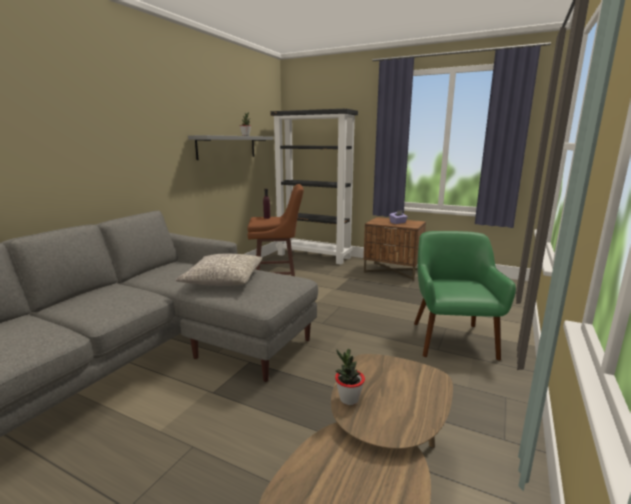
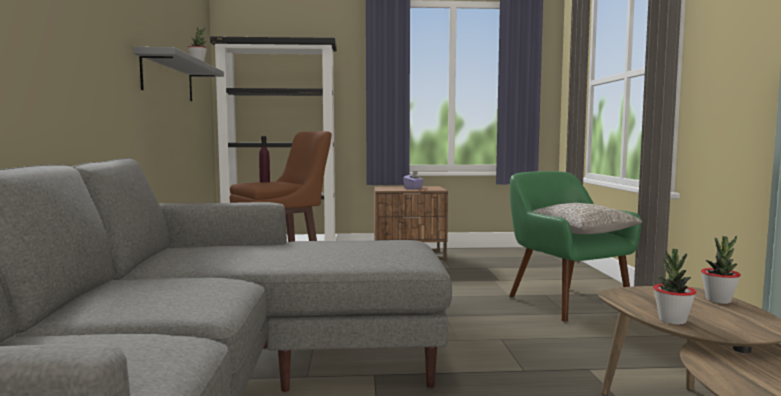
camera: 30 degrees left, 10 degrees down
grey pillow [176,254,262,286] -> grey pillow moved to [533,203,642,234]
none -> potted plant [701,236,741,304]

